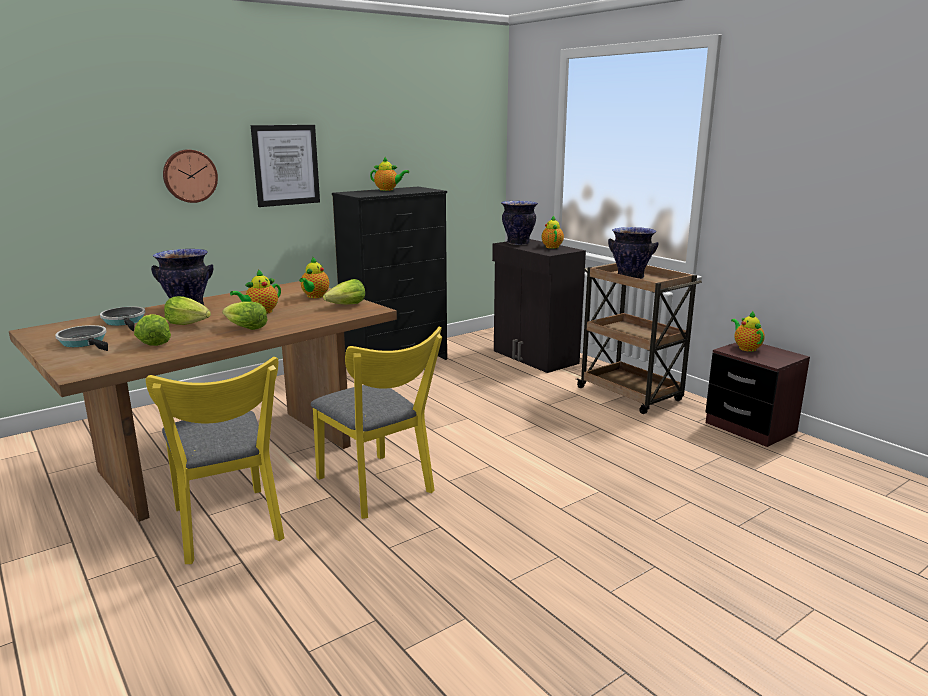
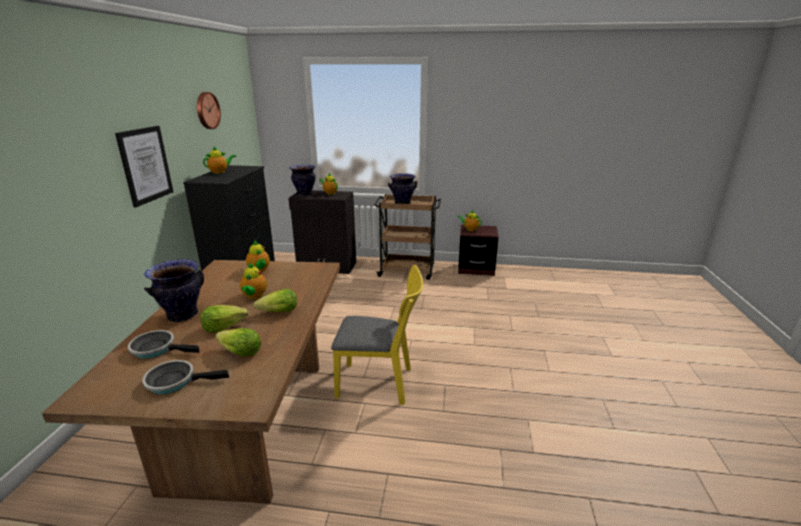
camera: 45 degrees left, 5 degrees up
yellow chair [146,357,284,564] -> none
wall clock [163,149,218,203] -> wall clock moved to [197,92,221,129]
lettuce [323,279,365,304] -> none

